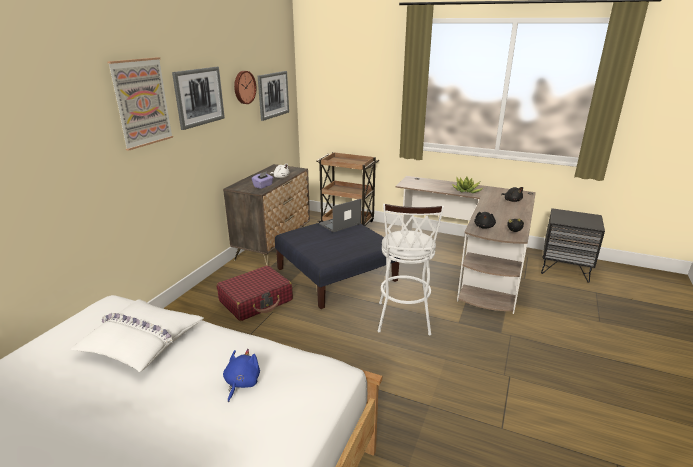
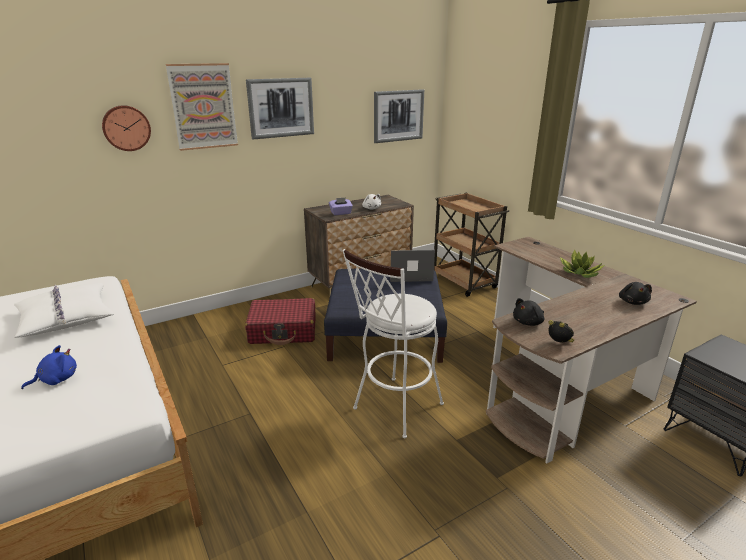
camera: 35 degrees right, 0 degrees up
wall clock [234,71,256,104] -> wall clock moved to [102,105,151,151]

